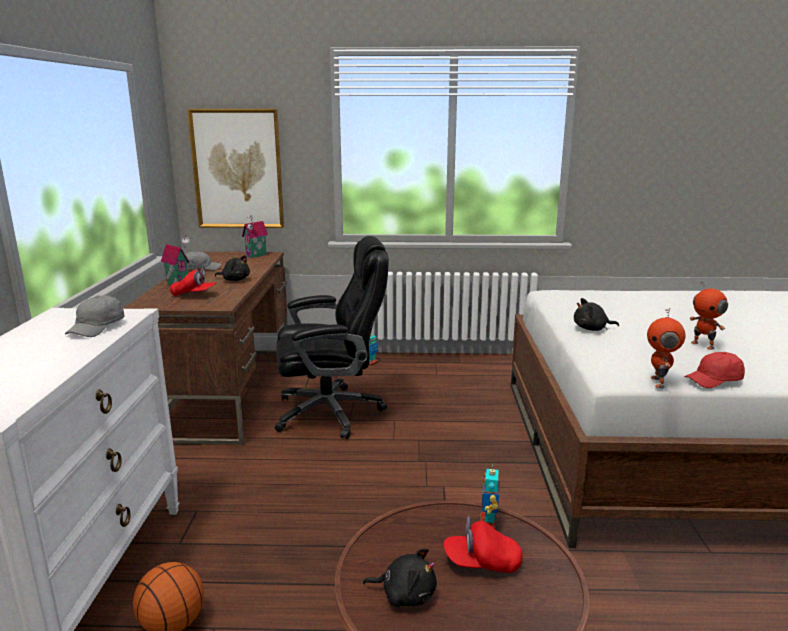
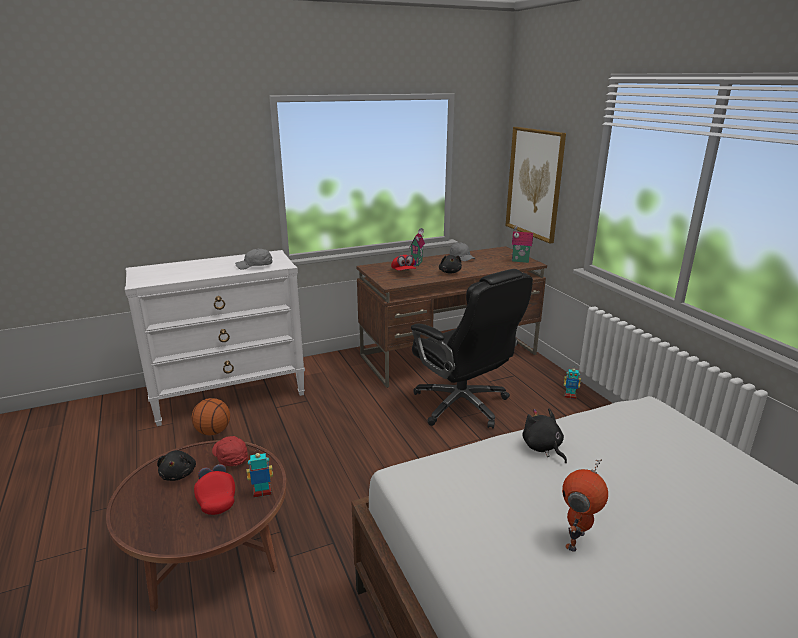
camera: 65 degrees right, 5 degrees up
toy robot [647,308,686,388] -> none
red cap [684,352,745,388] -> red cap moved to [212,436,248,466]

